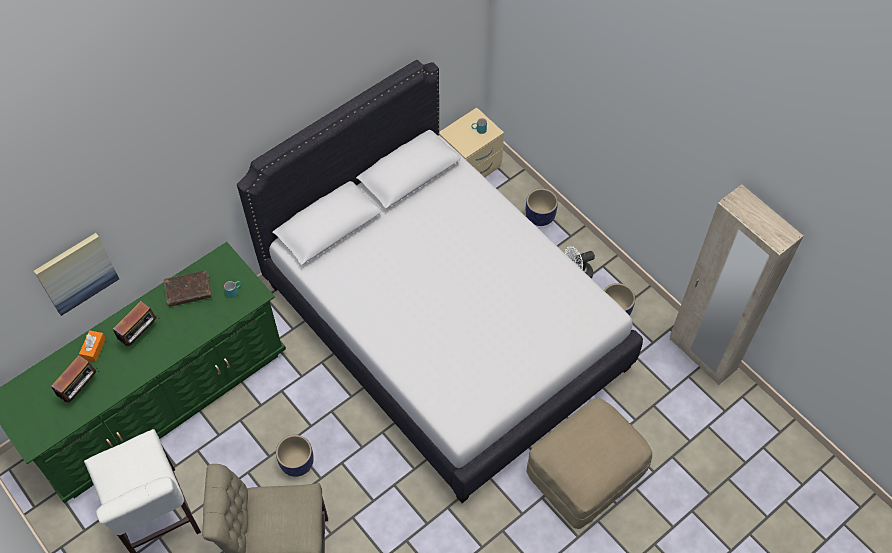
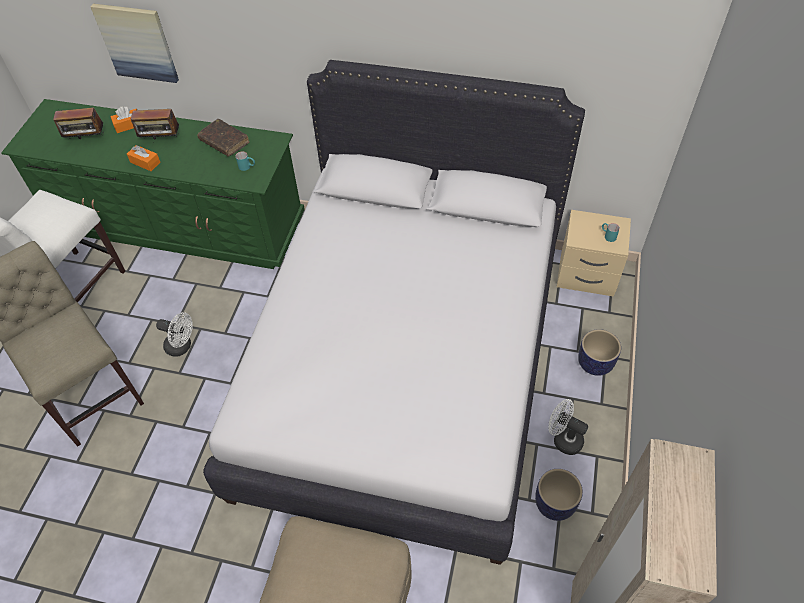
camera: 55 degrees right, 5 degrees down
planter [276,435,314,477] -> white fan [156,312,193,357]
none -> orange tissue box [127,145,161,171]

